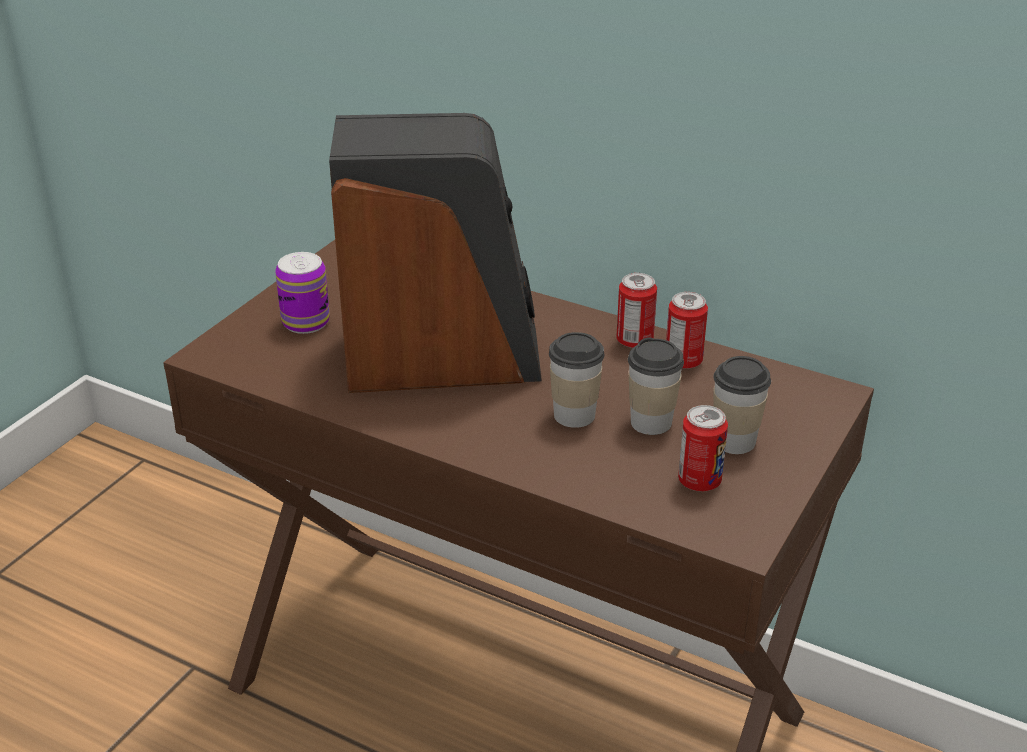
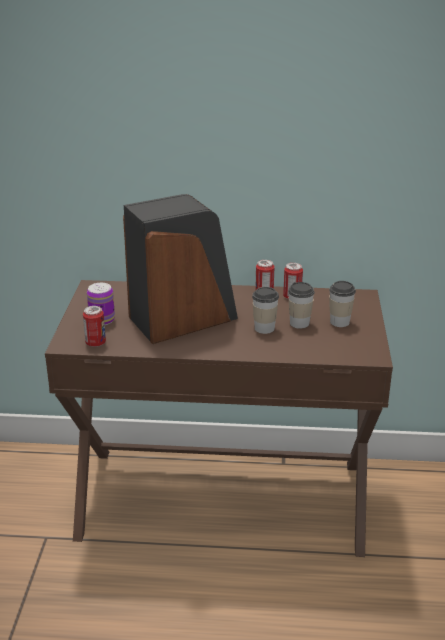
camera: 25 degrees left, 5 degrees down
can [678,405,728,491] -> can moved to [83,306,106,347]

